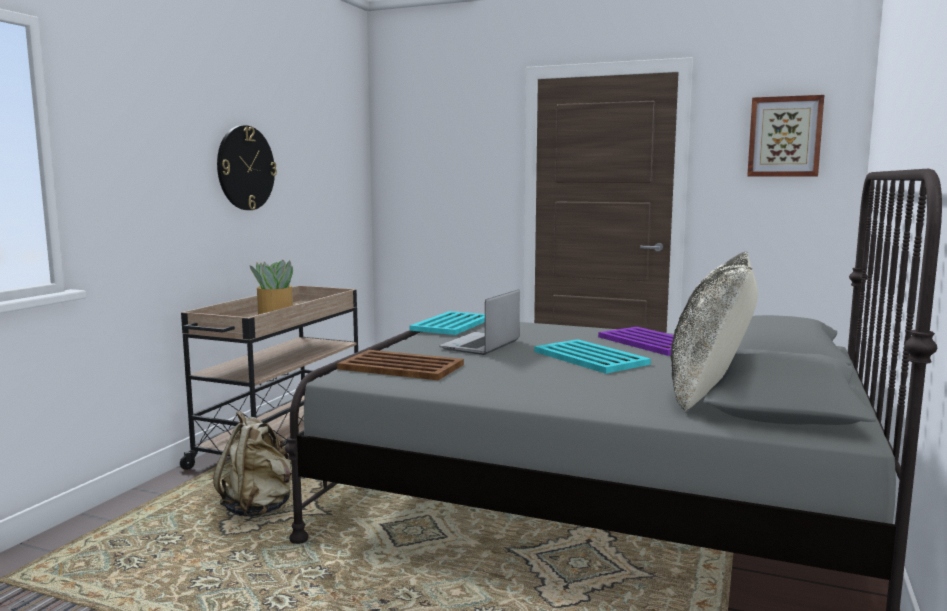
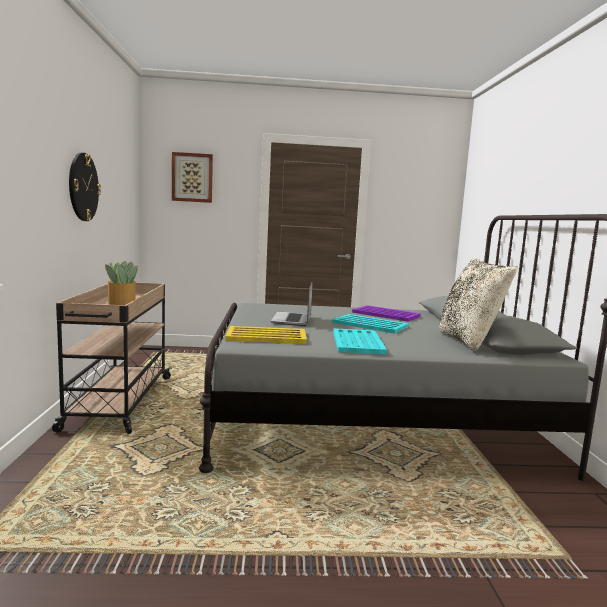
camera: 25 degrees left, 0 degrees up
beige backpack [213,411,292,517] -> none
brown tray [337,350,464,380] -> yellow tray [225,326,307,344]
turquoise tray [410,311,485,335] -> turquoise tray moved to [333,328,387,354]
picture [747,95,824,177] -> picture moved to [172,152,213,203]

